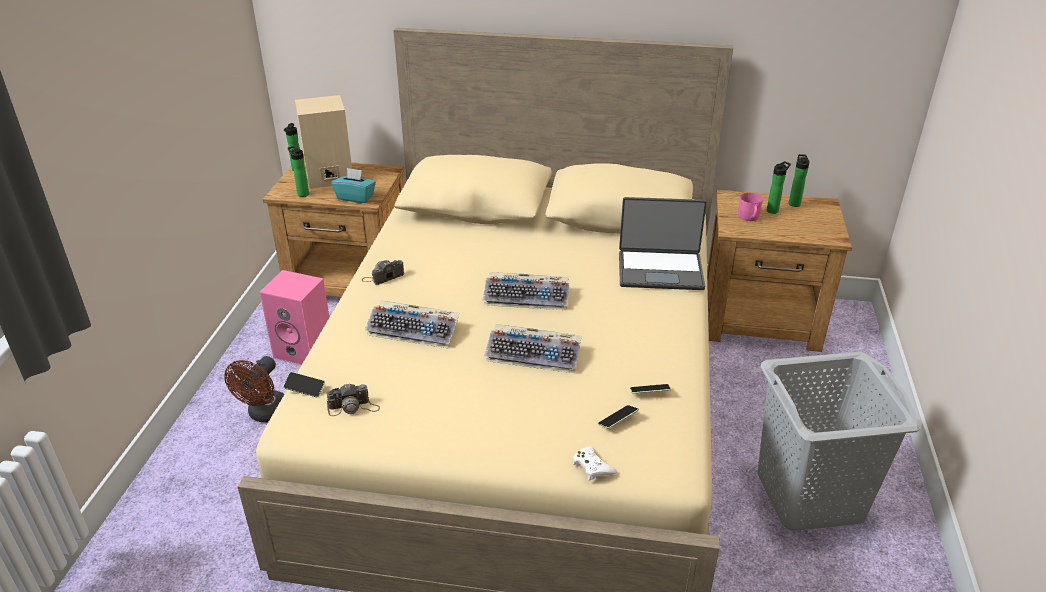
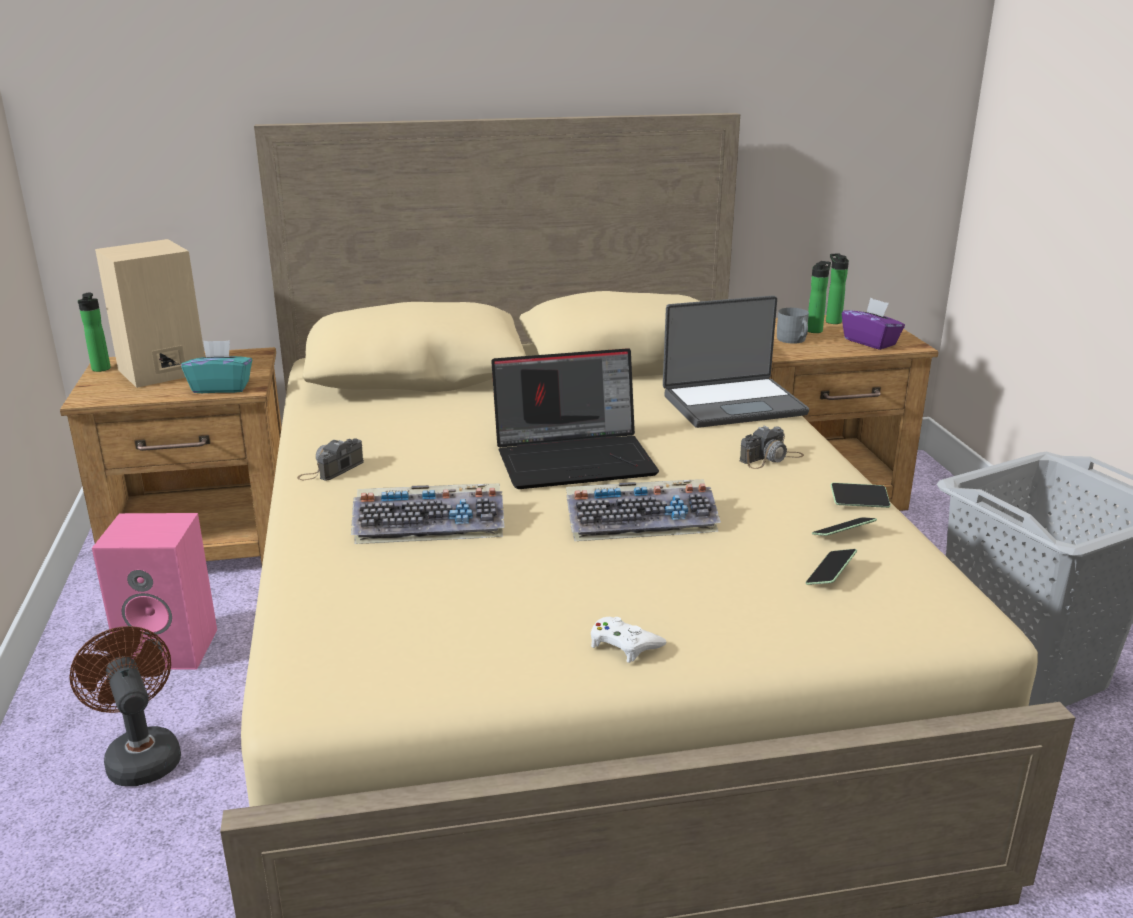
camera: 20 degrees left, 10 degrees down
brown fan [224,356,284,422] -> brown fan turned 150 degrees clockwise [69,626,181,786]
phone [283,372,325,397] -> phone moved to [831,483,891,508]
bottle [288,146,309,197] -> none
camera [327,383,380,416] -> camera moved to [739,425,804,469]
keyboard [483,272,569,310] -> laptop [491,348,659,489]
white game controller [573,447,617,481] -> white game controller moved to [591,617,666,663]
pink mug [738,193,763,221] -> grey mug [777,308,809,344]
none -> purple tissue box [842,298,905,350]

